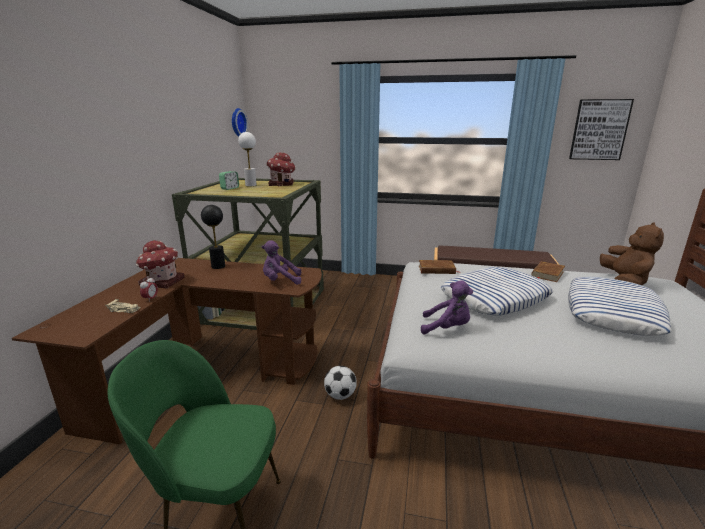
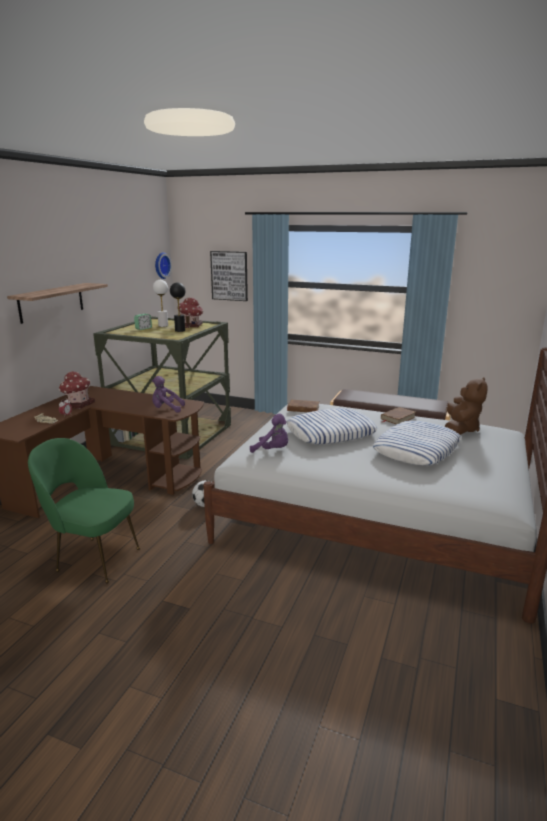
camera: 10 degrees right, 0 degrees up
black table lamp [201,205,225,269] -> black table lamp moved to [170,282,186,332]
picture [569,99,634,160] -> picture moved to [210,251,248,301]
none -> shelf [7,283,108,324]

